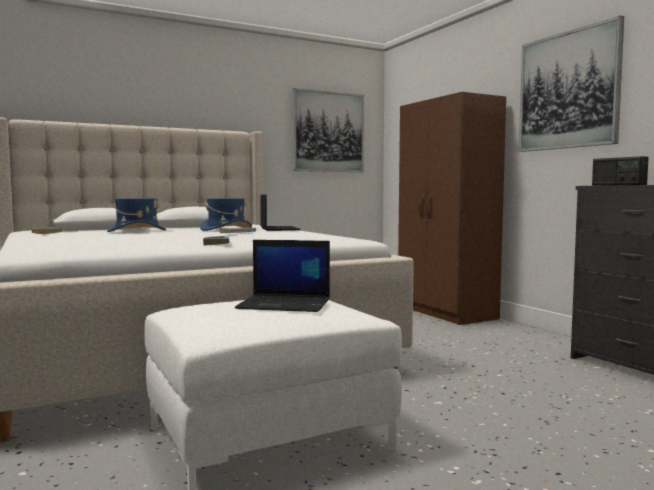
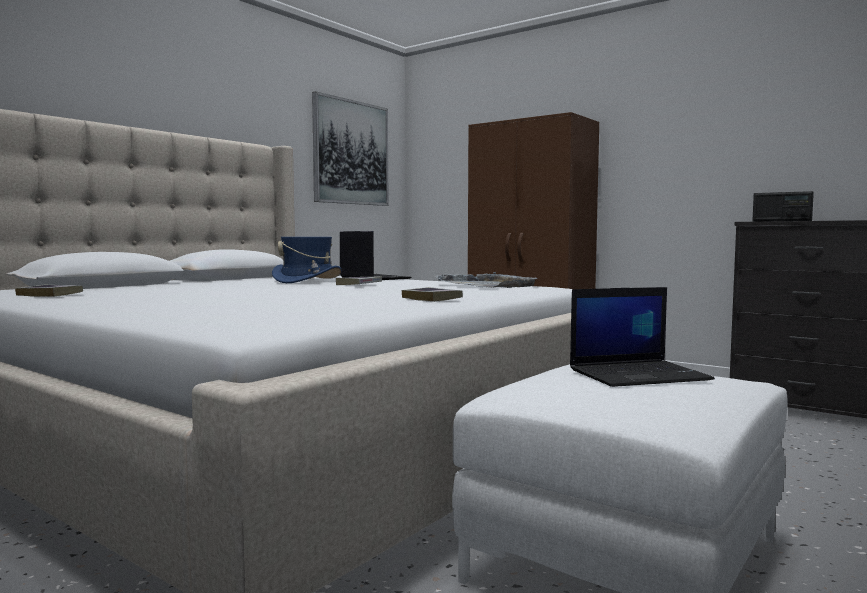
camera: 25 degrees left, 0 degrees up
blue hat [107,198,166,232] -> none
picture [519,16,624,152] -> none
none -> grey tray [435,272,537,288]

